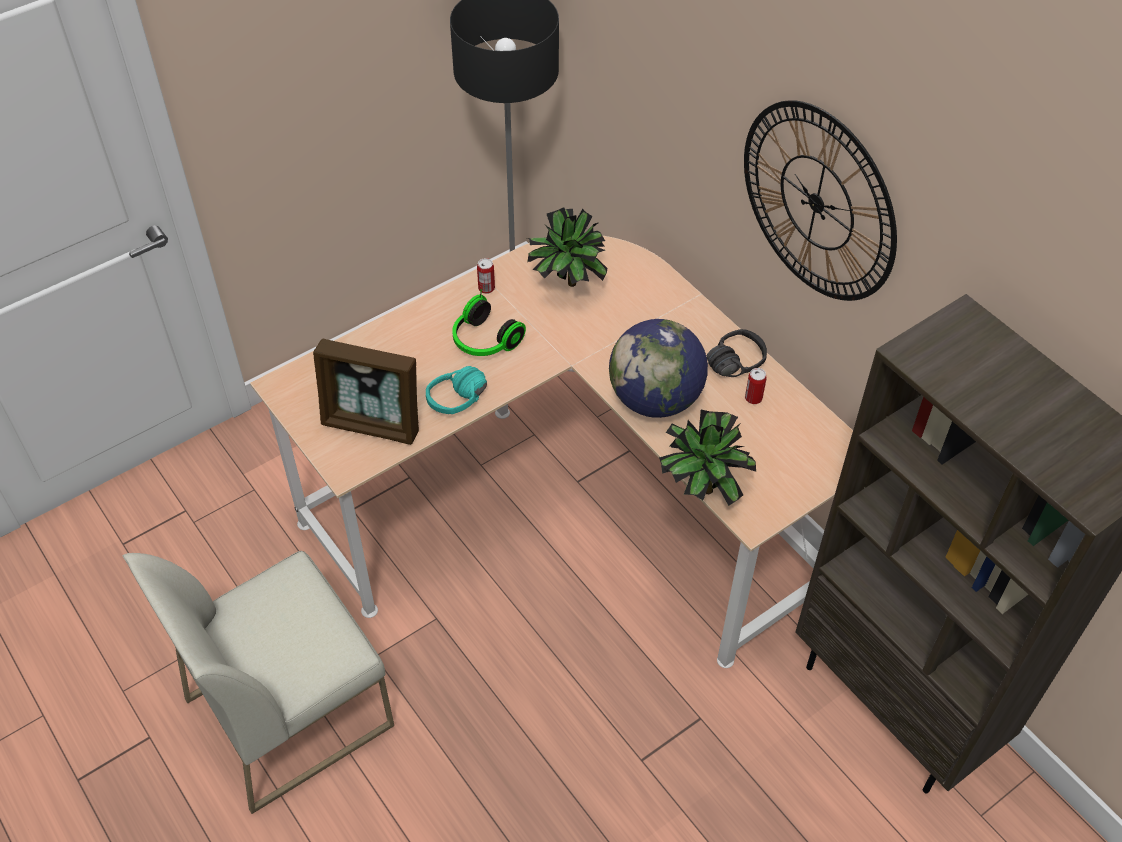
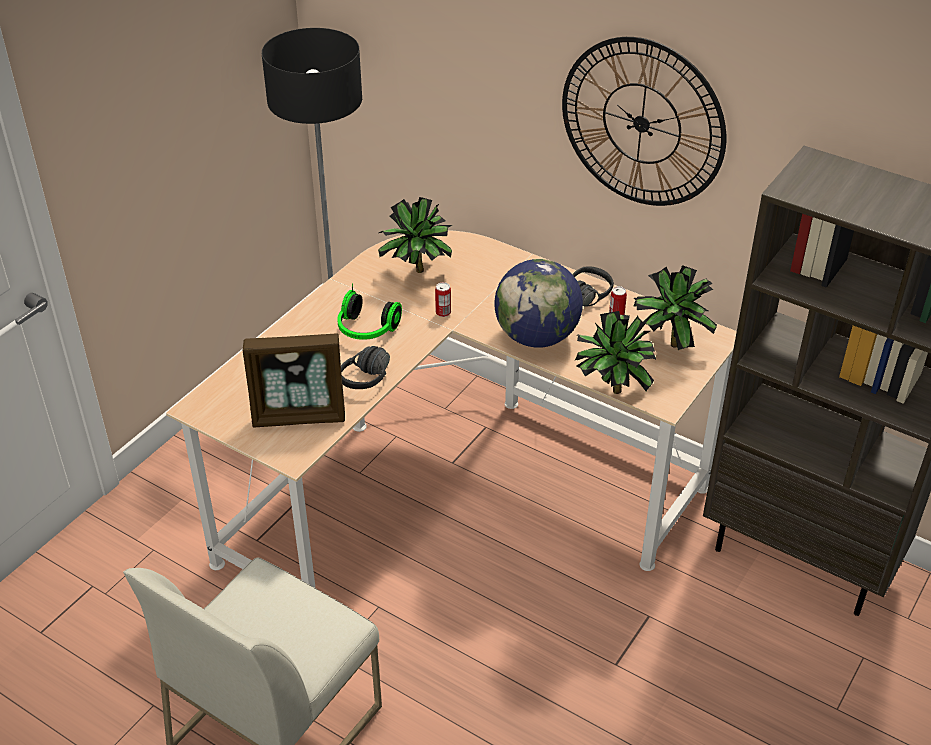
camera: 20 degrees left, 10 degrees down
turquoise headphones [426,366,487,414] -> black headphones [341,346,390,389]
can [477,258,495,294] -> can moved to [435,282,451,317]
none -> potted plant [634,265,717,350]

